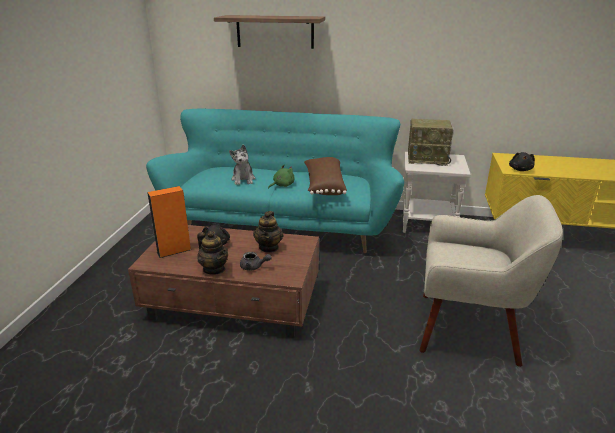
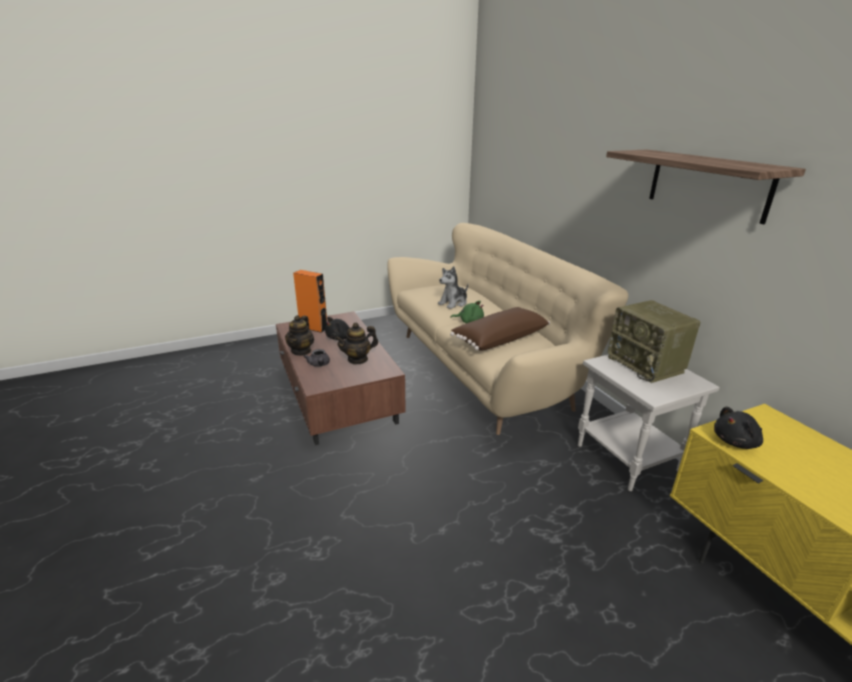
camera: 55 degrees right, 0 degrees up
turquoise sofa [146,109,404,253] -> beige sofa [387,223,628,435]
shelf [214,15,325,49] -> shelf moved to [606,149,806,224]
beige armchair [419,195,563,367] -> none

